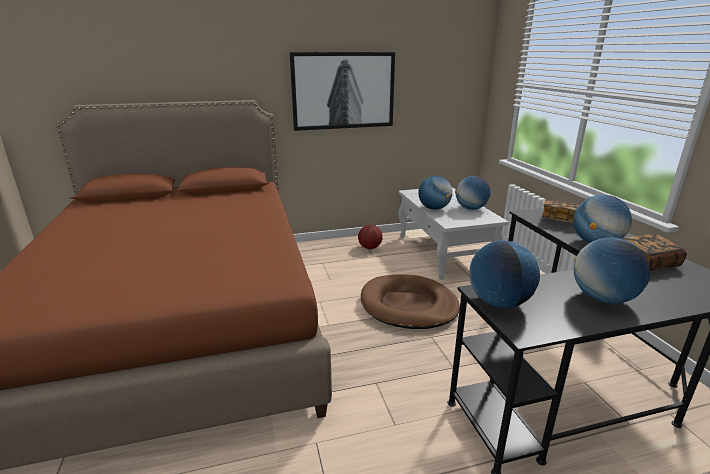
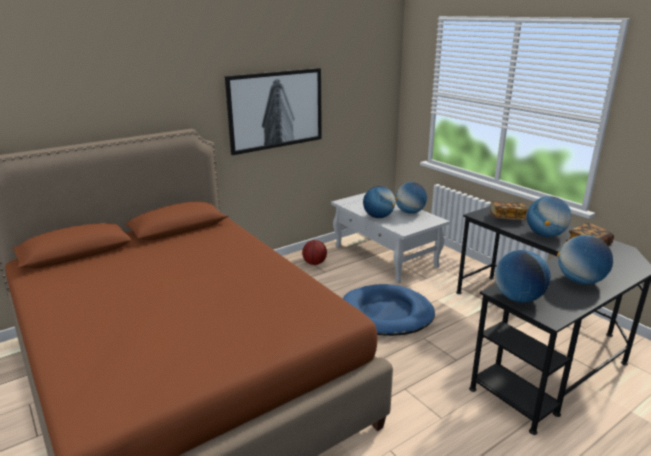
camera: 20 degrees left, 0 degrees up
brown dog bed [361,274,460,329] -> blue dog bed [343,284,435,336]

